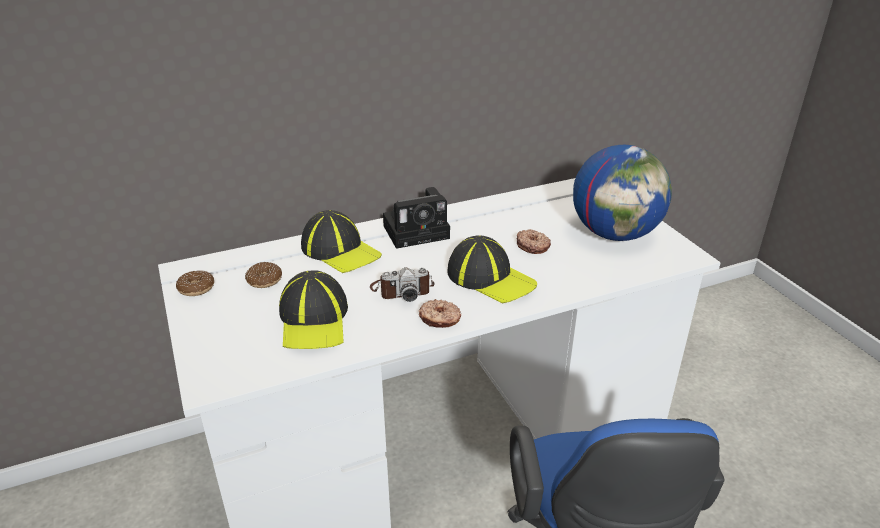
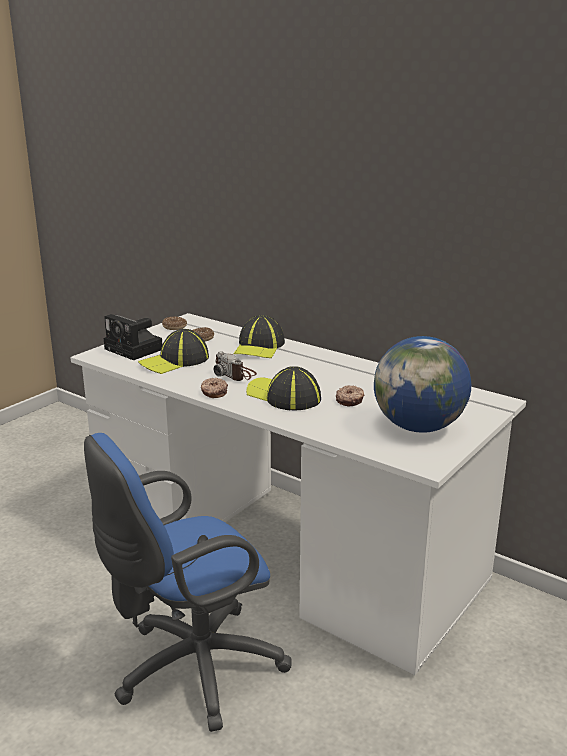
camera: 60 degrees right, 10 degrees down
camera [383,187,450,249] -> camera moved to [104,314,163,360]
cap [447,235,537,303] -> cap turned 120 degrees clockwise [246,366,321,410]

